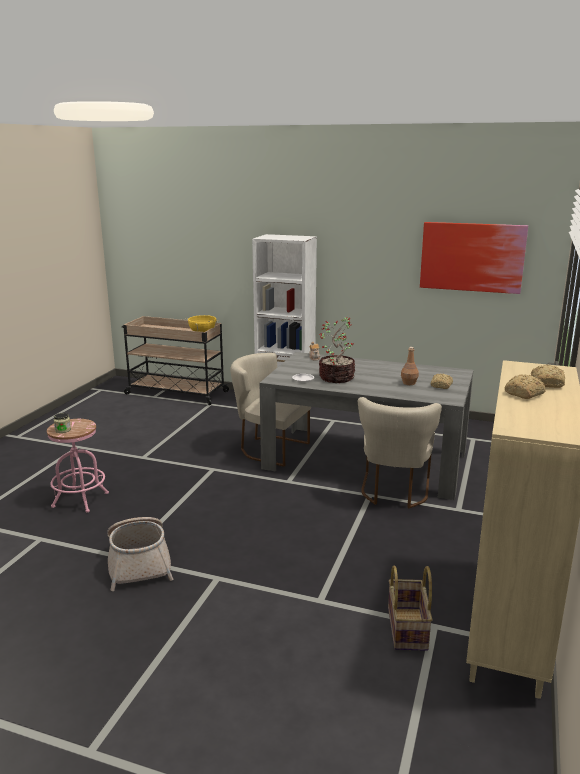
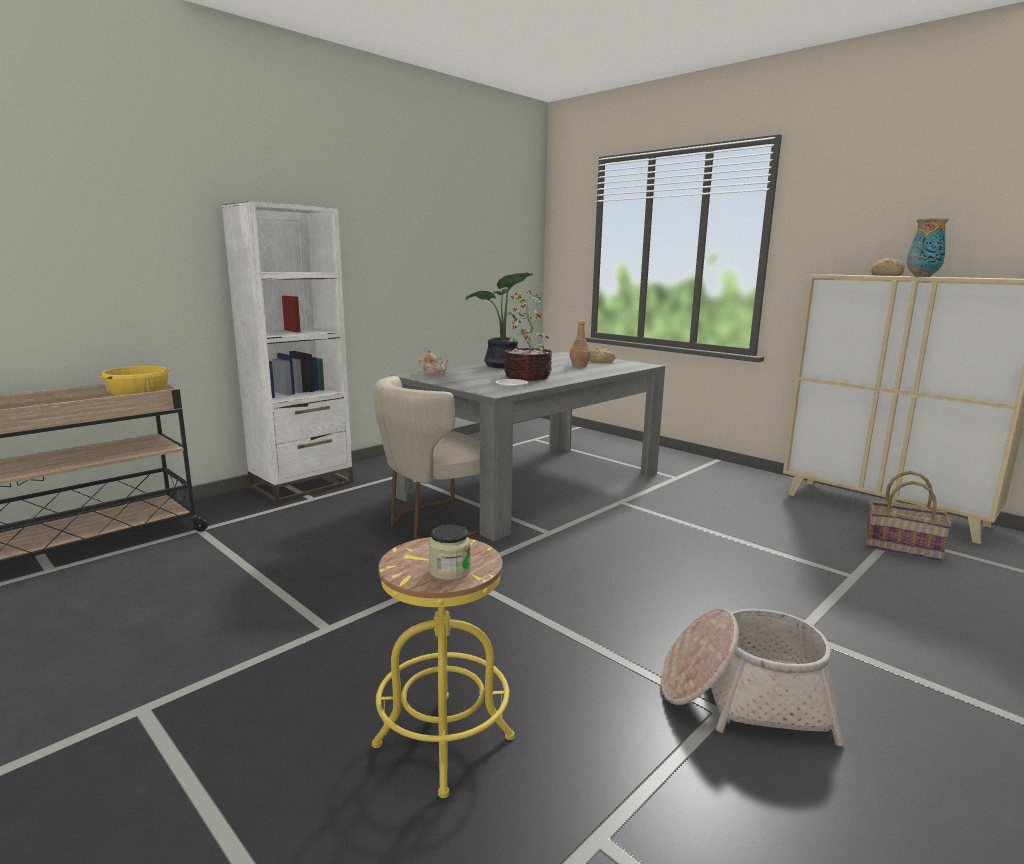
camera: 65 degrees left, 5 degrees down
pink stool [47,419,109,512] -> yellow stool [372,537,514,798]
beige chair [358,397,442,508] -> none
picture [420,222,528,294] -> none
bread [504,374,546,399] -> vase [907,218,949,277]
none -> potted plant [465,273,533,368]

